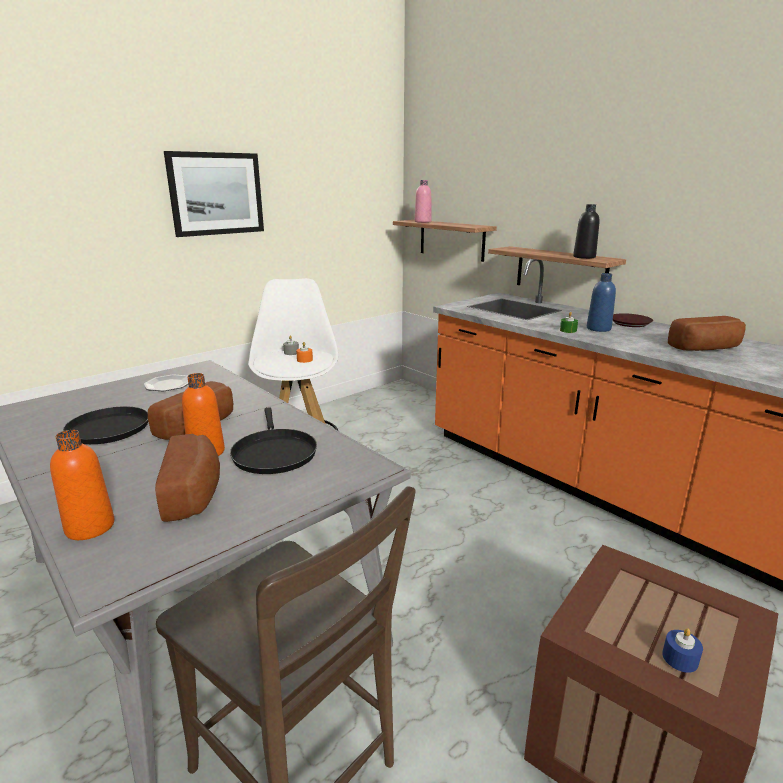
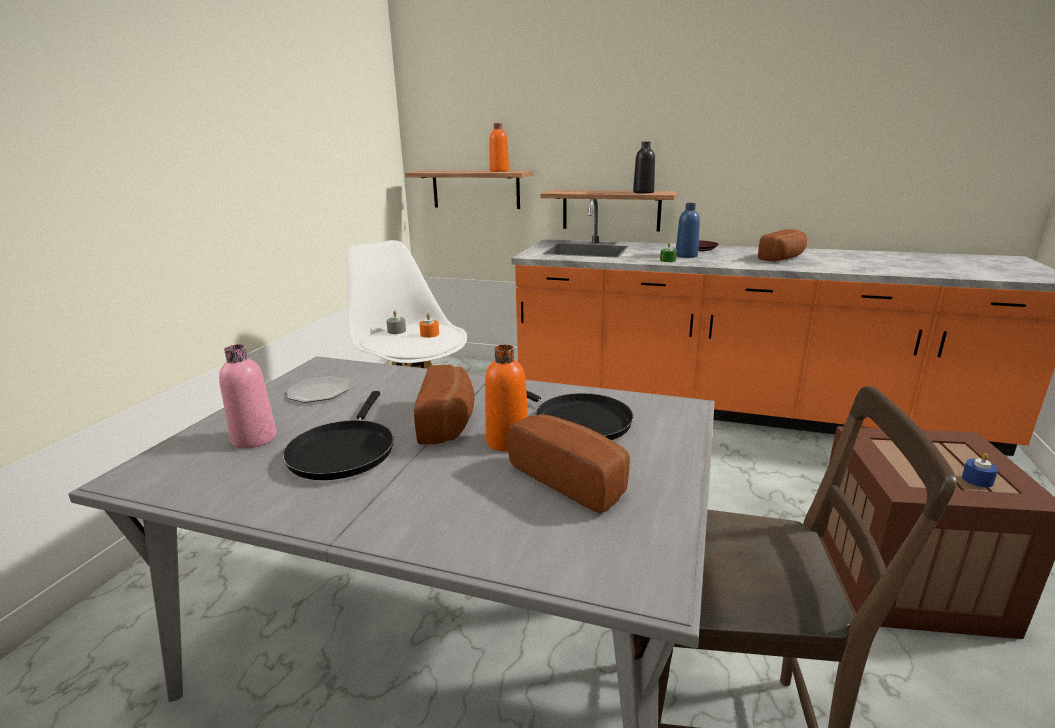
camera: 30 degrees left, 0 degrees up
orange bottle [50,430,114,540] -> orange bottle moved to [490,123,509,172]
picture [164,151,264,237] -> none
pink bottle [415,180,432,223] -> pink bottle moved to [219,344,276,449]

